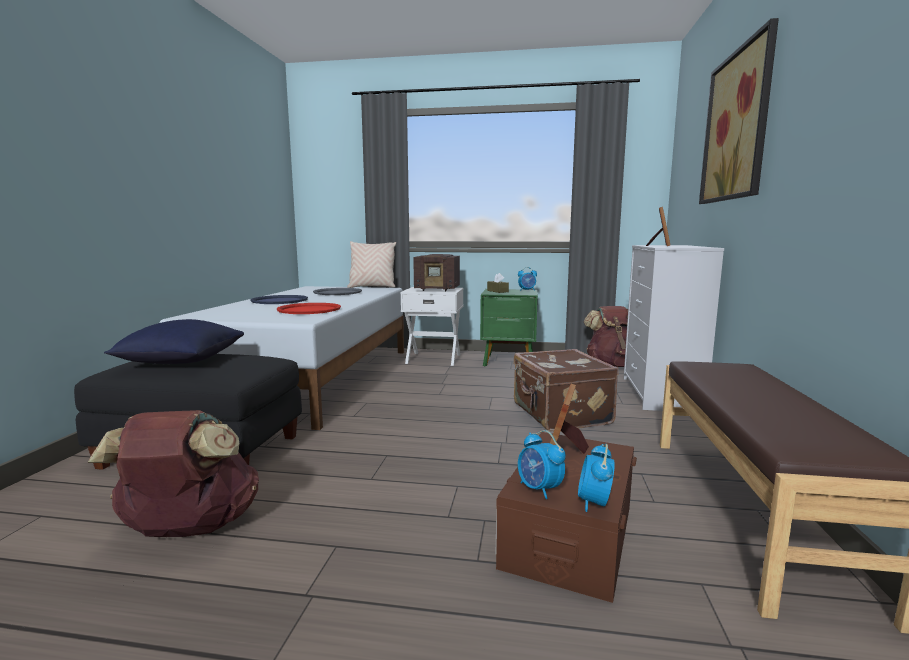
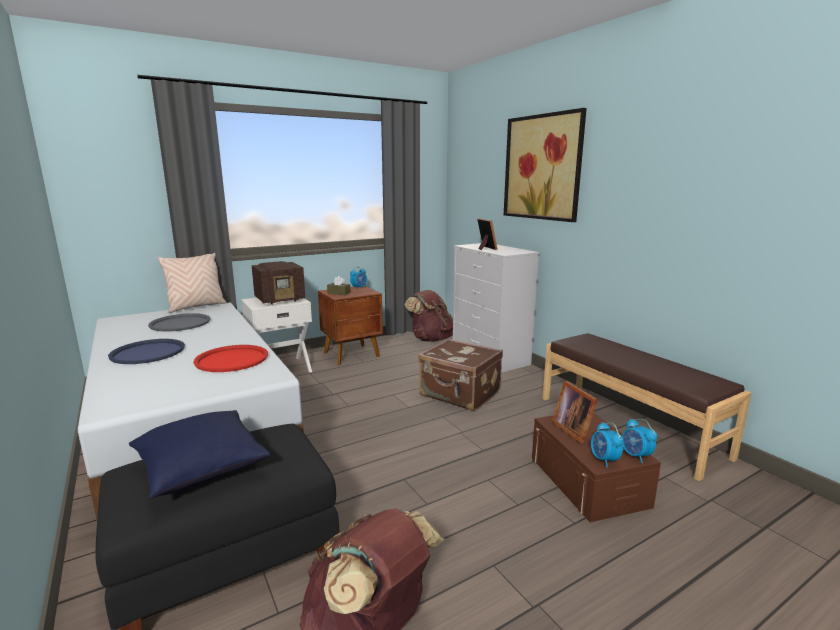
camera: 40 degrees left, 5 degrees up
green nightstand [480,289,538,366] -> brown nightstand [318,286,383,365]
alarm clock [518,430,566,499] -> alarm clock turned 60 degrees clockwise [591,422,624,467]

